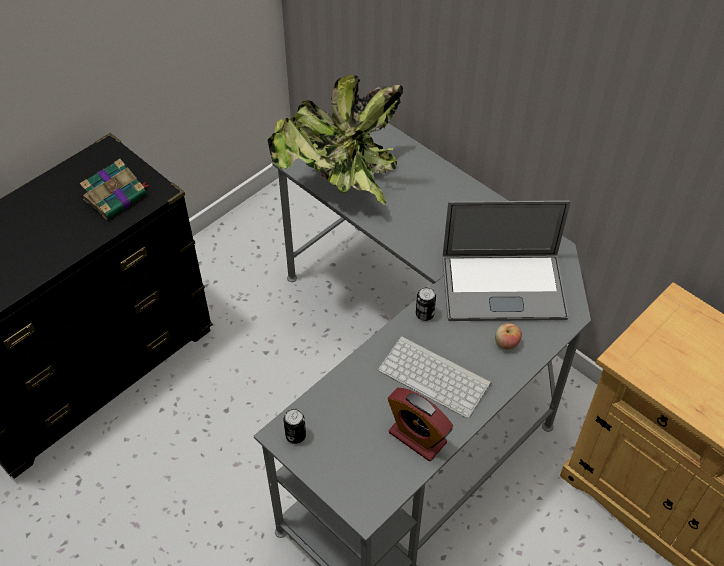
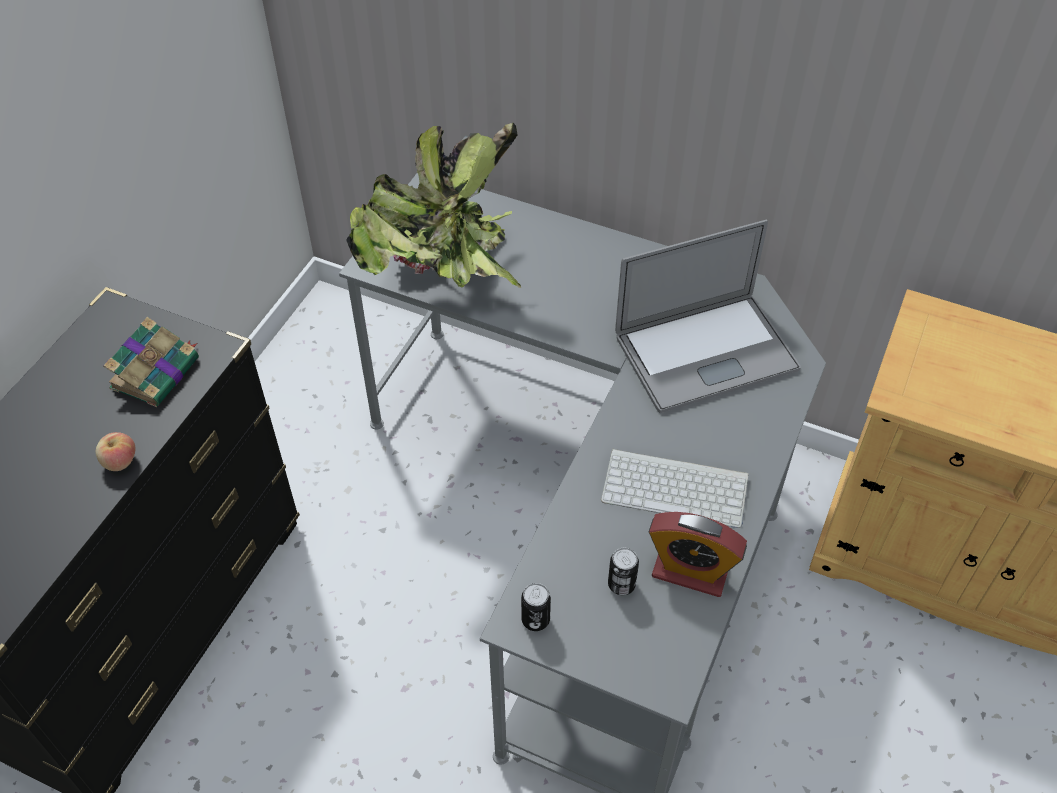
camera: 20 degrees left, 0 degrees up
can [416,287,436,321] -> can moved to [608,547,639,595]
apple [495,323,522,350] -> apple moved to [96,432,136,471]

